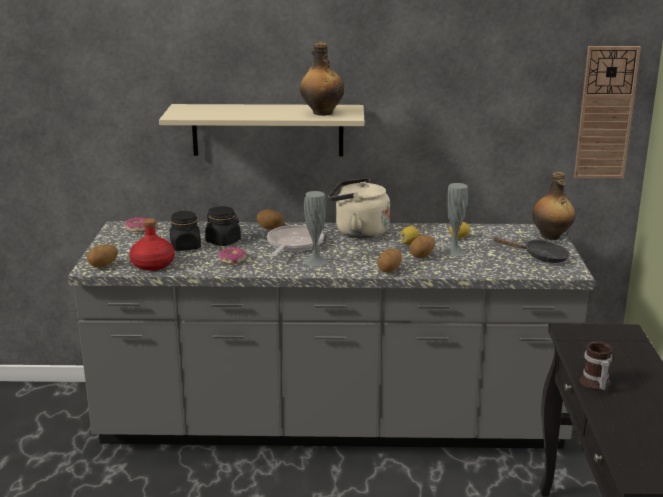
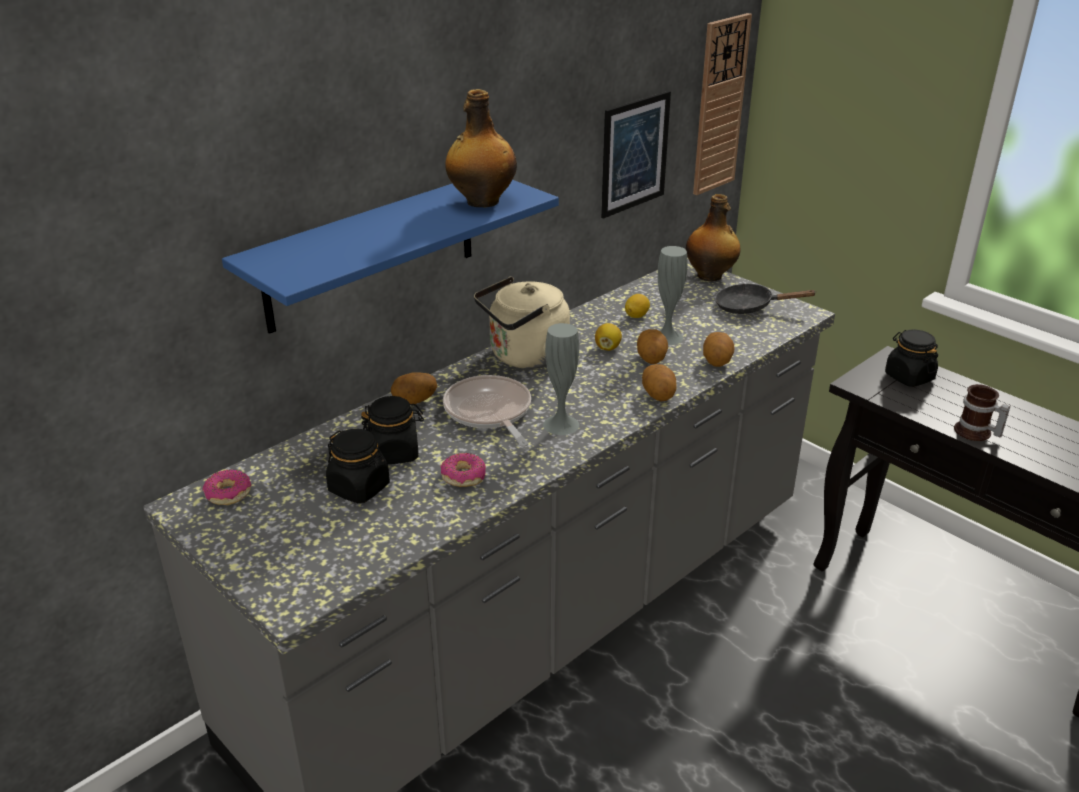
camera: 45 degrees left, 10 degrees up
potato [87,245,118,268] -> potato moved to [703,332,734,367]
red bottle [129,218,175,271] -> none
beige shelf [159,104,364,157] -> blue shelf [222,180,559,334]
black frying pan [492,237,570,263] -> black frying pan turned 135 degrees counterclockwise [715,283,817,314]
none -> picture [601,91,671,219]
none -> black jar [885,330,938,387]

